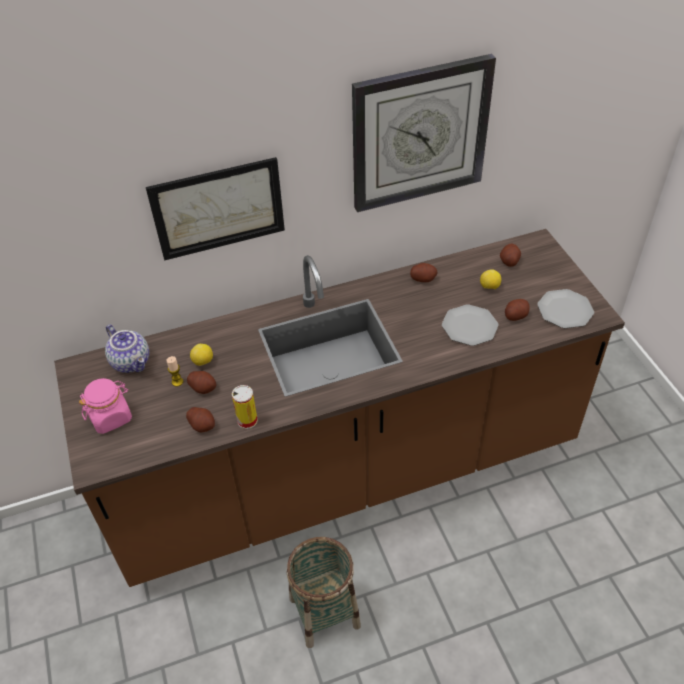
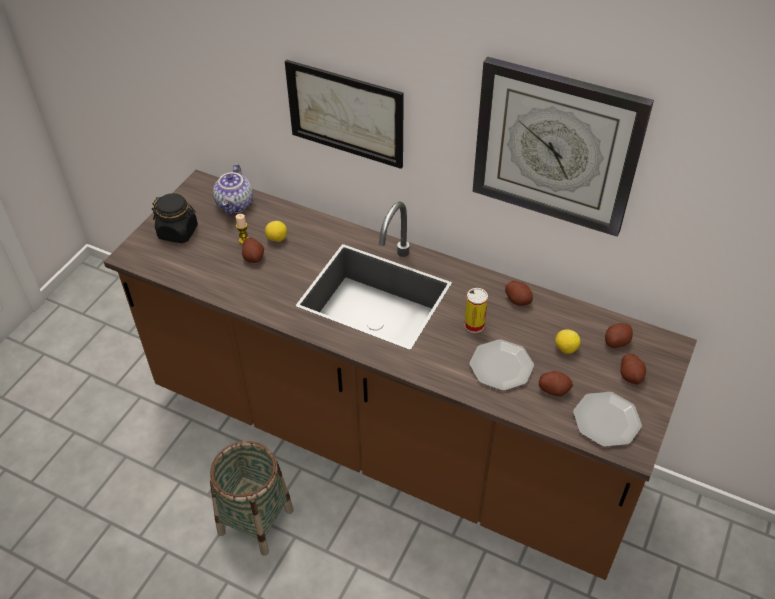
camera: 45 degrees right, 0 degrees up
pink jar [79,378,132,434] -> black jar [152,193,198,243]
potato [186,407,215,432] -> potato moved to [621,354,646,384]
can [232,385,258,429] -> can moved to [464,288,488,333]

